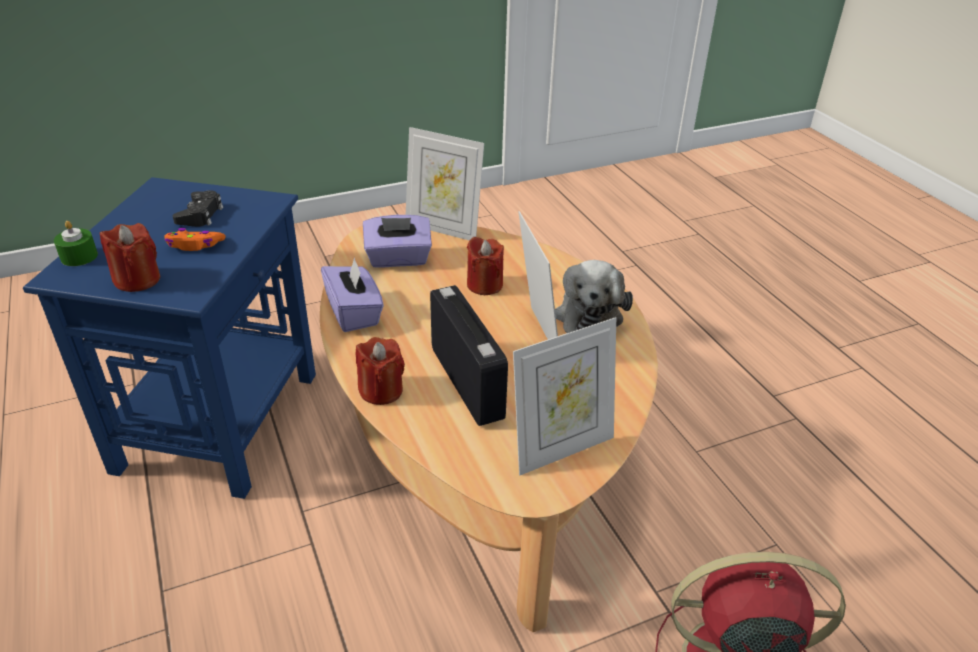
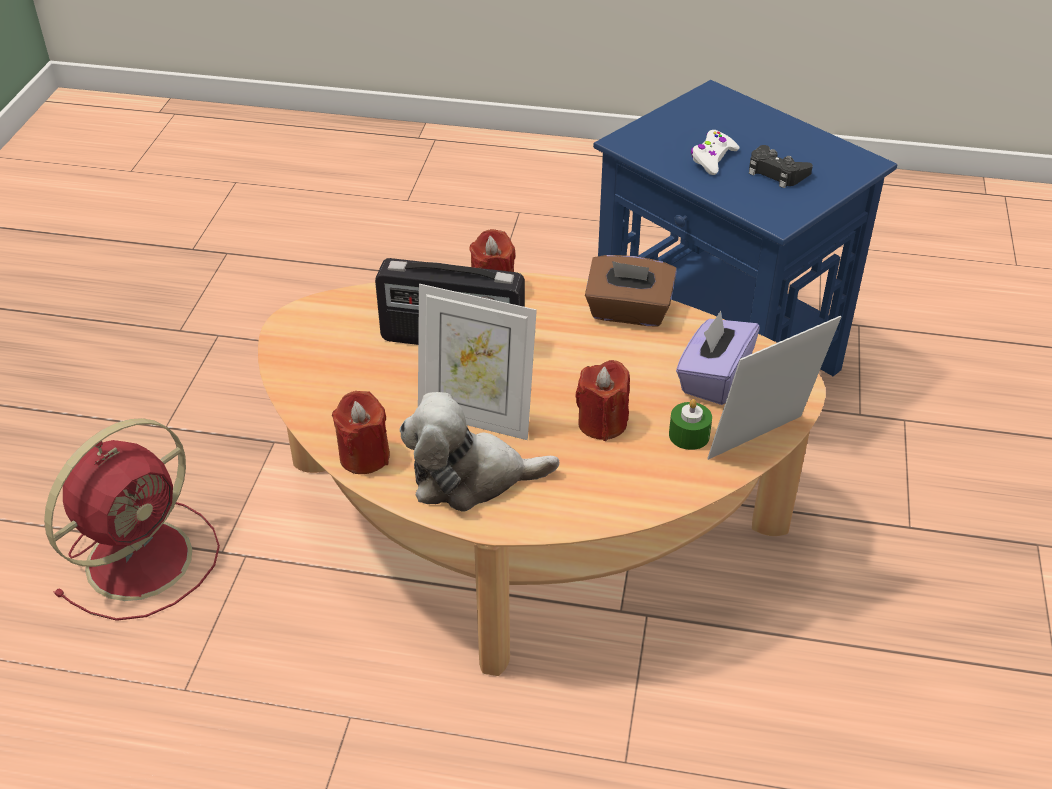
camera: 125 degrees right, 5 degrees up
green candle [54,221,98,266] -> green candle moved to [669,399,712,450]
red candle [100,223,161,292] -> red candle moved to [332,391,390,474]
orange game controller [164,228,225,251] -> white game controller [691,130,740,175]
purple tissue box [321,257,384,332] -> brown tissue box [585,255,677,327]
picture frame [513,317,616,475] -> none
plush toy [555,260,633,333] -> plush toy turned 45 degrees counterclockwise [400,392,559,512]

